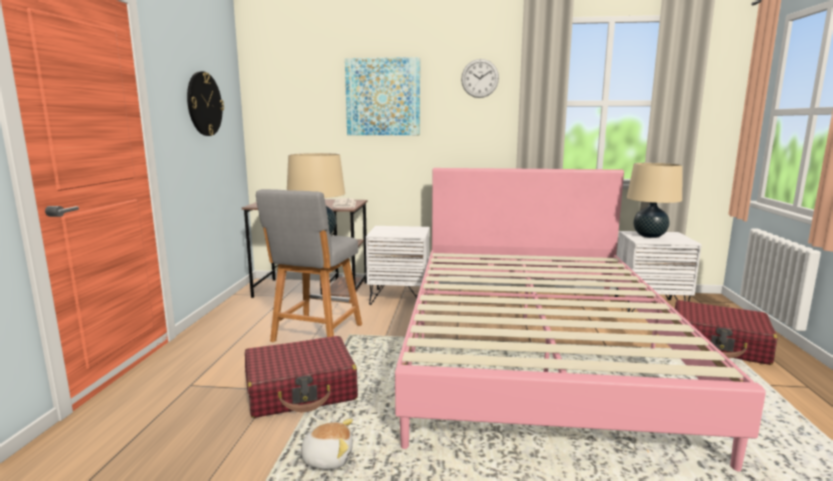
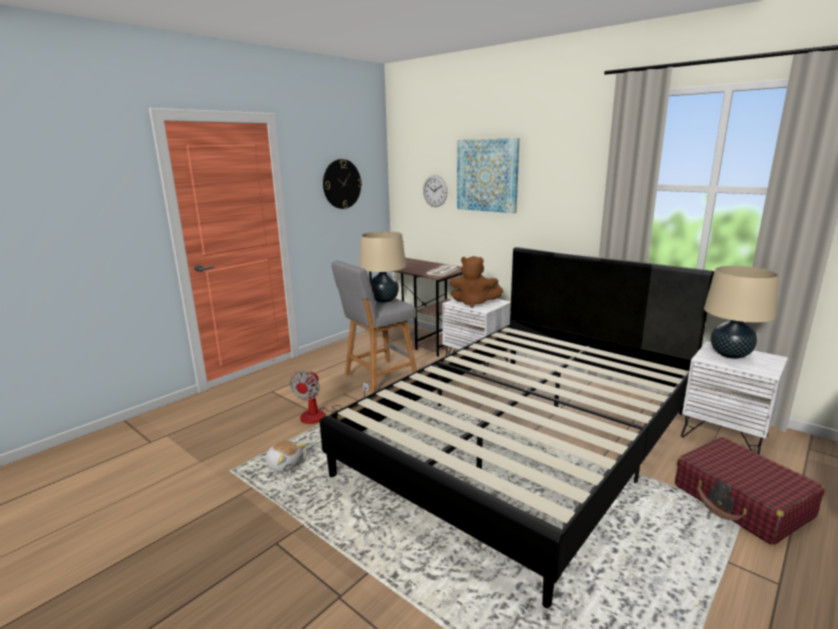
camera: 35 degrees right, 5 degrees up
red suitcase [245,336,358,418] -> fan [290,371,369,424]
pink bed [395,168,766,472] -> black bed [320,247,714,608]
wall clock [461,59,499,98] -> wall clock moved to [423,175,447,207]
none -> brown plush toy [450,256,503,308]

